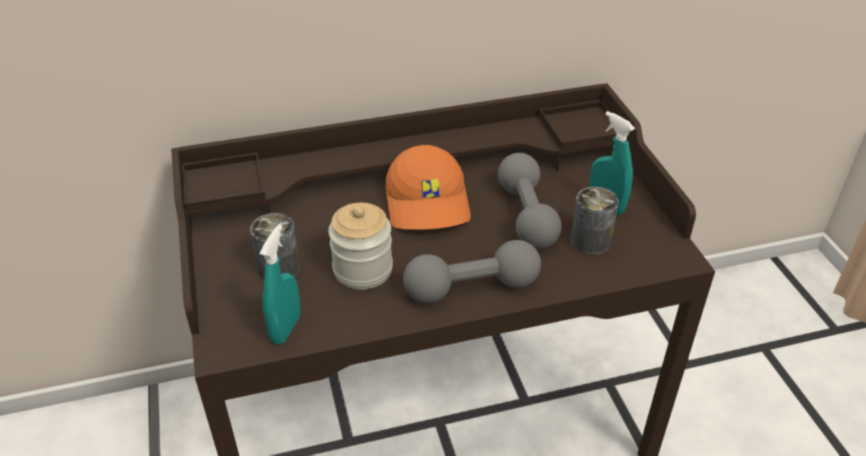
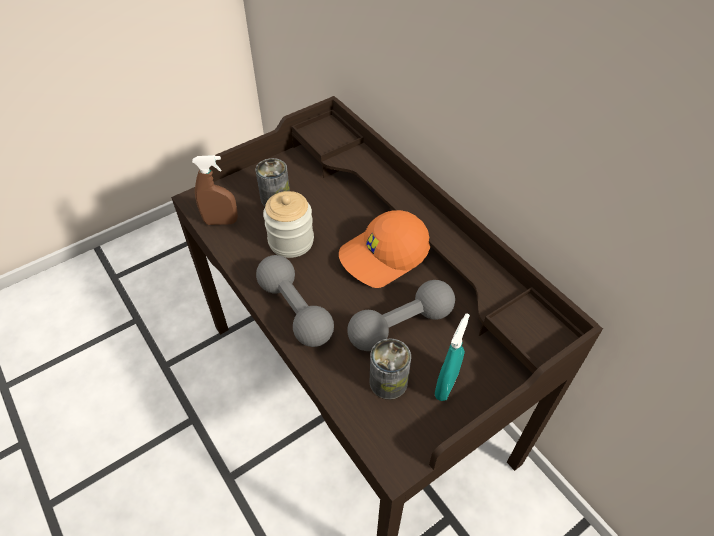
camera: 70 degrees right, 10 degrees up
turquoise spray bottle [260,224,300,344] -> brown spray bottle [192,155,238,225]

